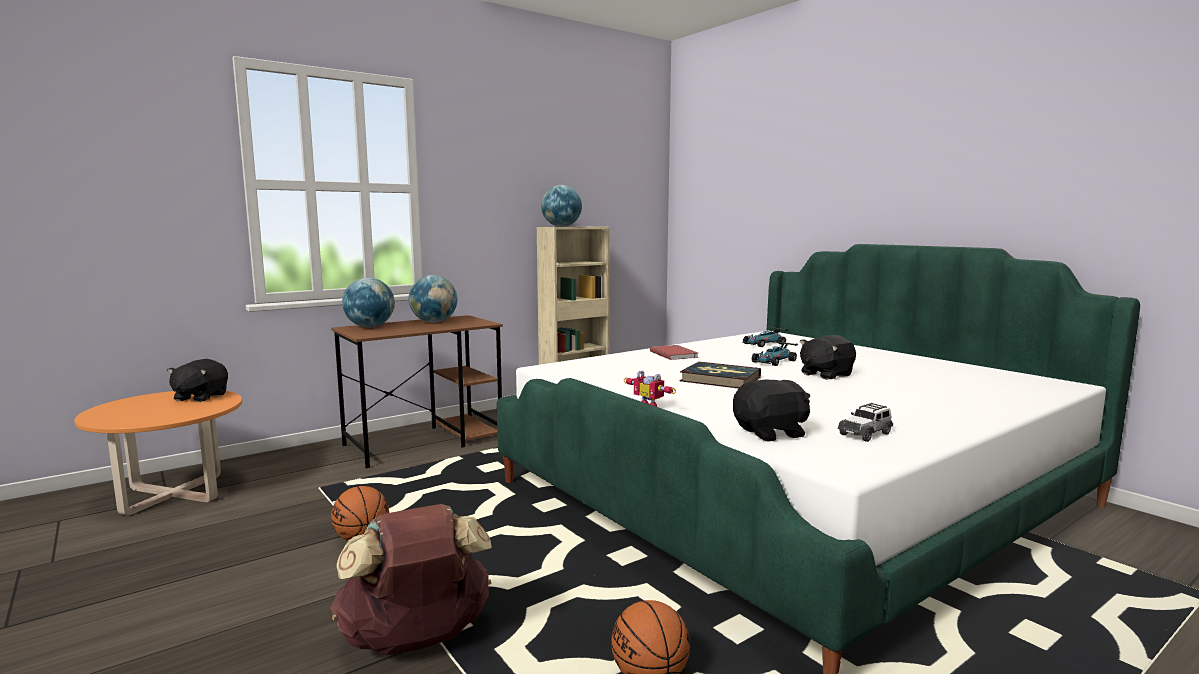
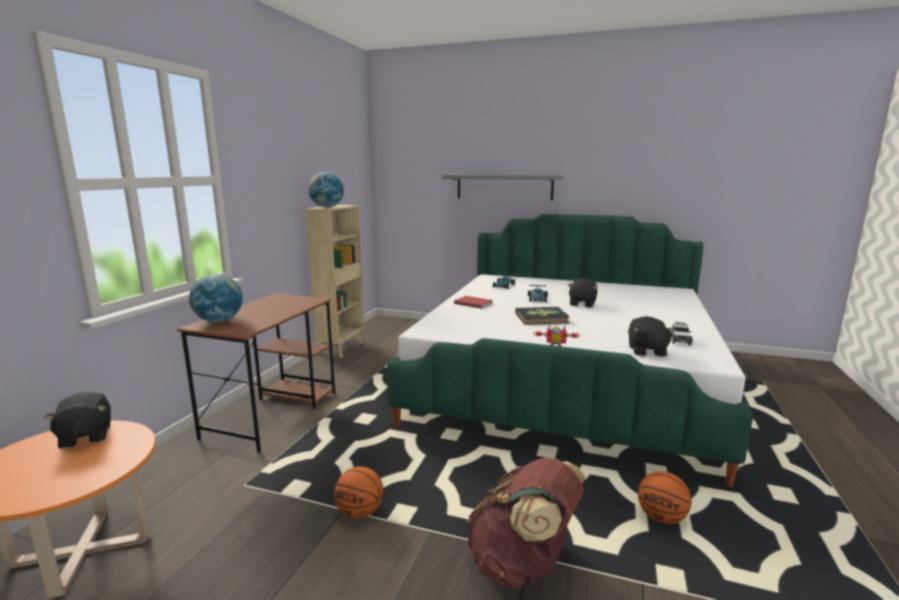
camera: 35 degrees left, 5 degrees up
globe [409,275,458,323] -> none
black plush toy [733,380,810,442] -> black plush toy turned 150 degrees clockwise [628,316,674,357]
none -> grey shelf [442,175,564,200]

